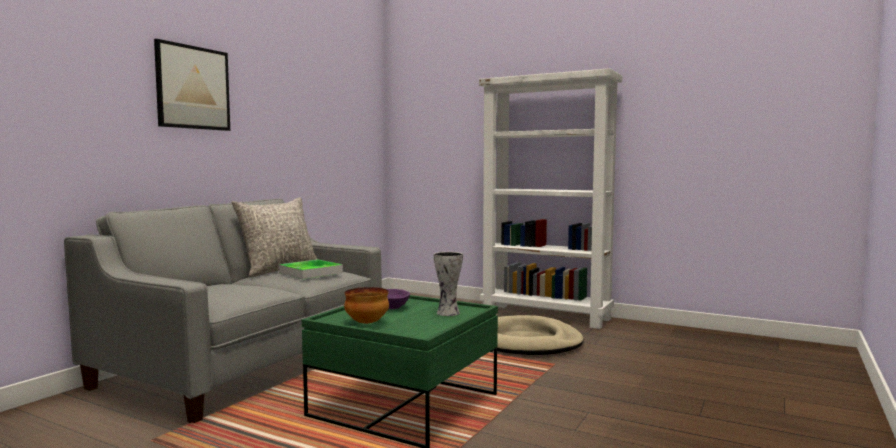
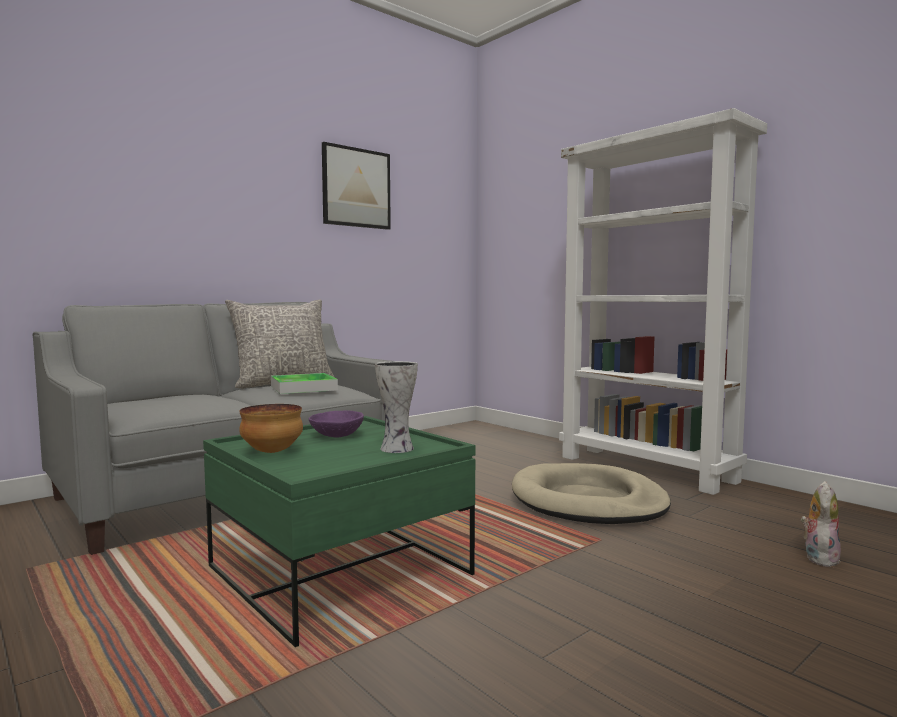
camera: 20 degrees right, 0 degrees up
picture [154,39,230,131] -> picture moved to [322,142,391,230]
none -> plush toy [801,481,841,567]

